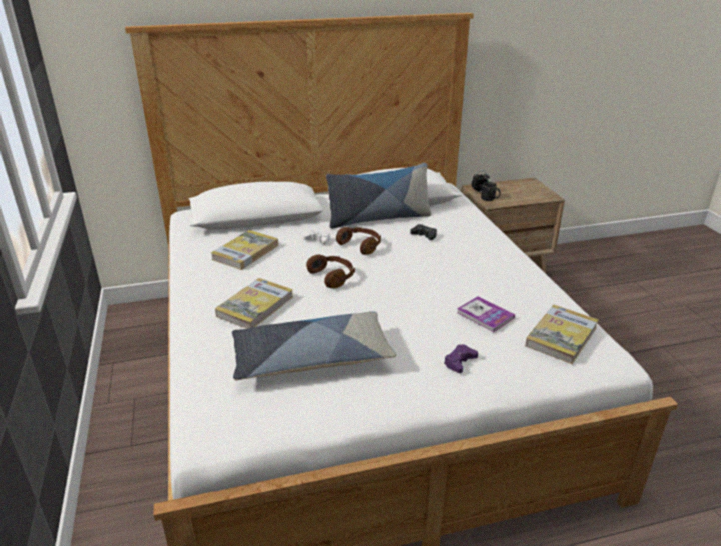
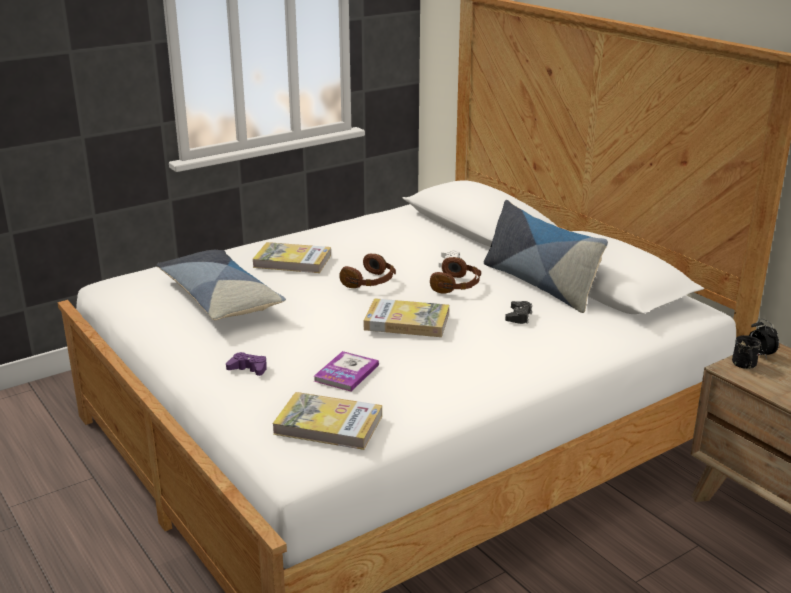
camera: 70 degrees right, 5 degrees down
book [211,230,278,270] -> book moved to [364,298,449,337]

